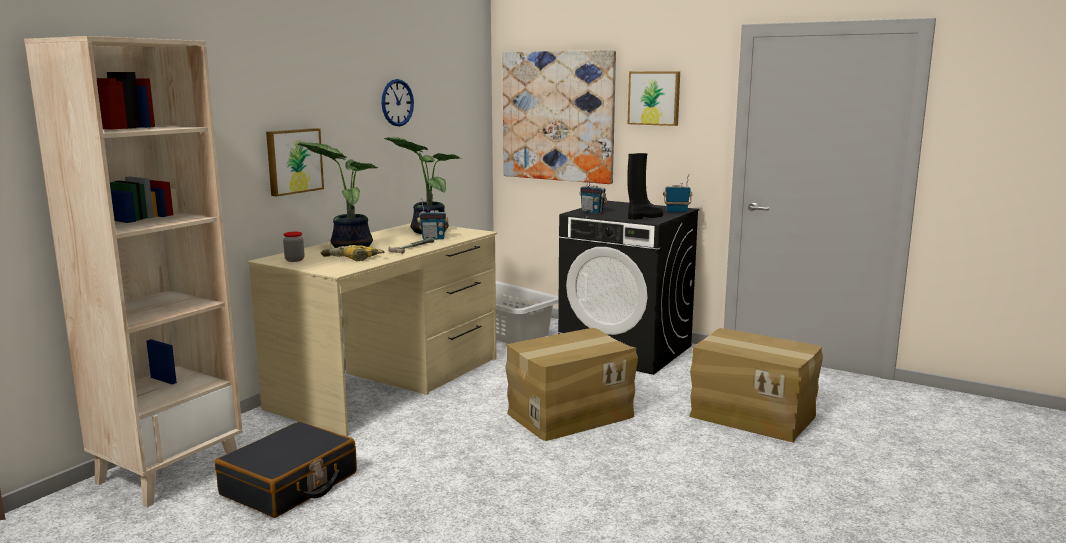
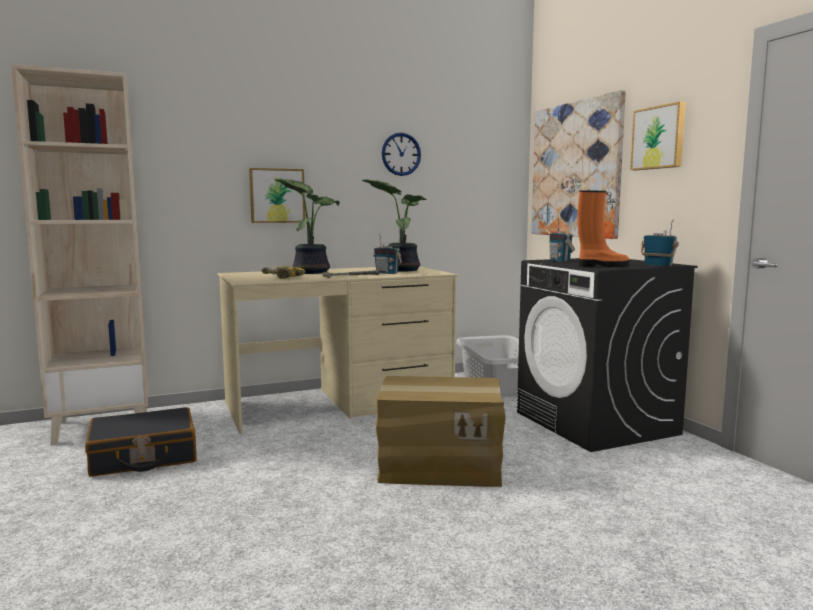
camera: 35 degrees right, 5 degrees down
jar [283,232,304,262] -> none
black boot [627,153,663,220] -> orange boot [577,190,630,267]
cardboard box [689,328,823,442] -> none

